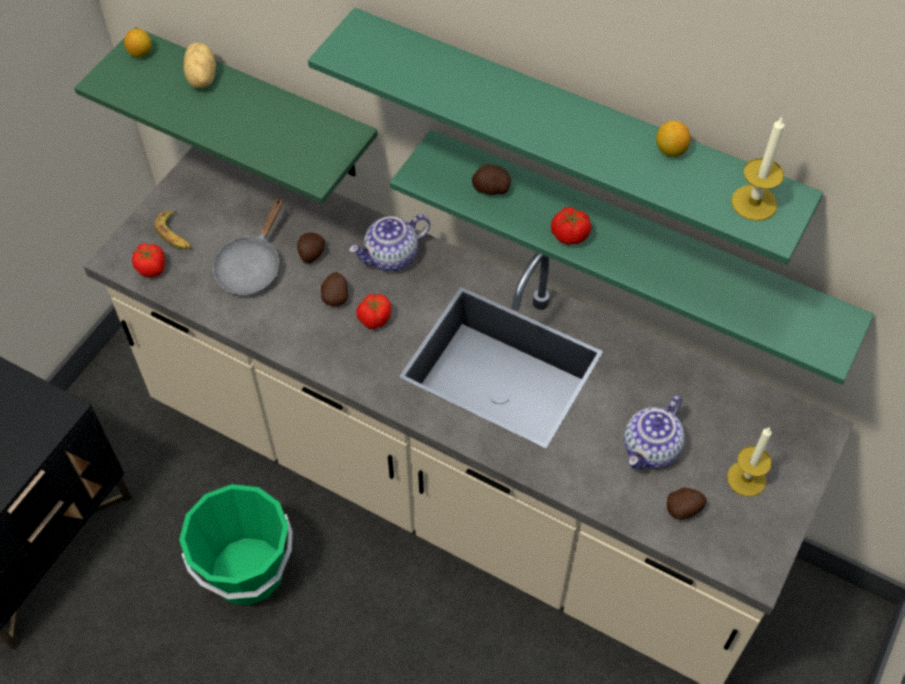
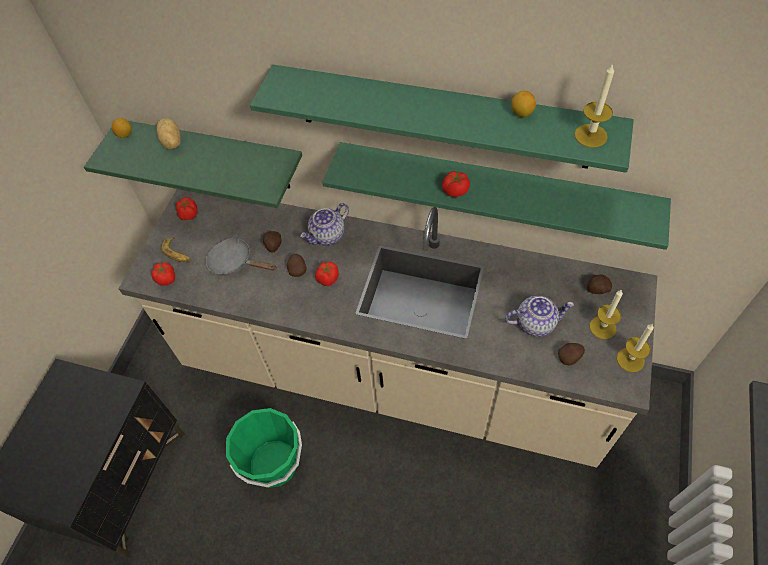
camera: 10 degrees left, 0 degrees up
grey frying pan [213,197,283,296] -> grey frying pan turned 105 degrees clockwise [206,238,277,276]
potato [472,164,511,195] -> potato moved to [587,275,612,294]
teapot [624,395,684,470] -> teapot turned 120 degrees counterclockwise [505,296,574,337]
none -> tomato [176,197,197,220]
none -> candle [617,324,654,372]

